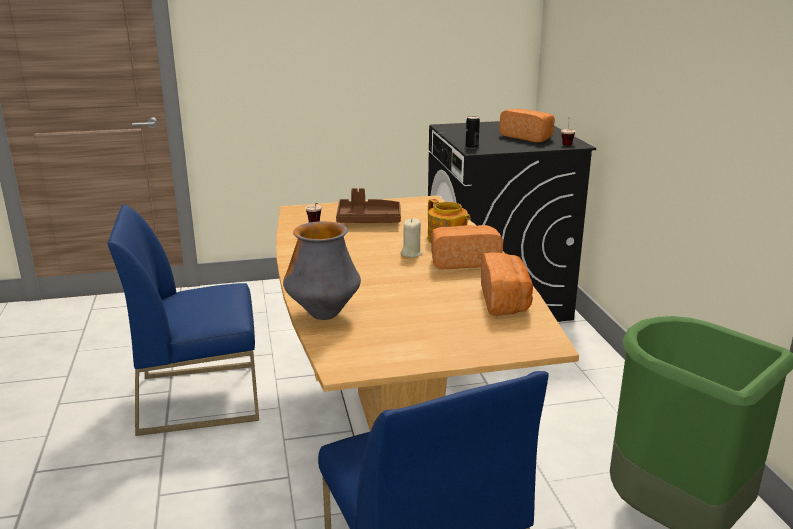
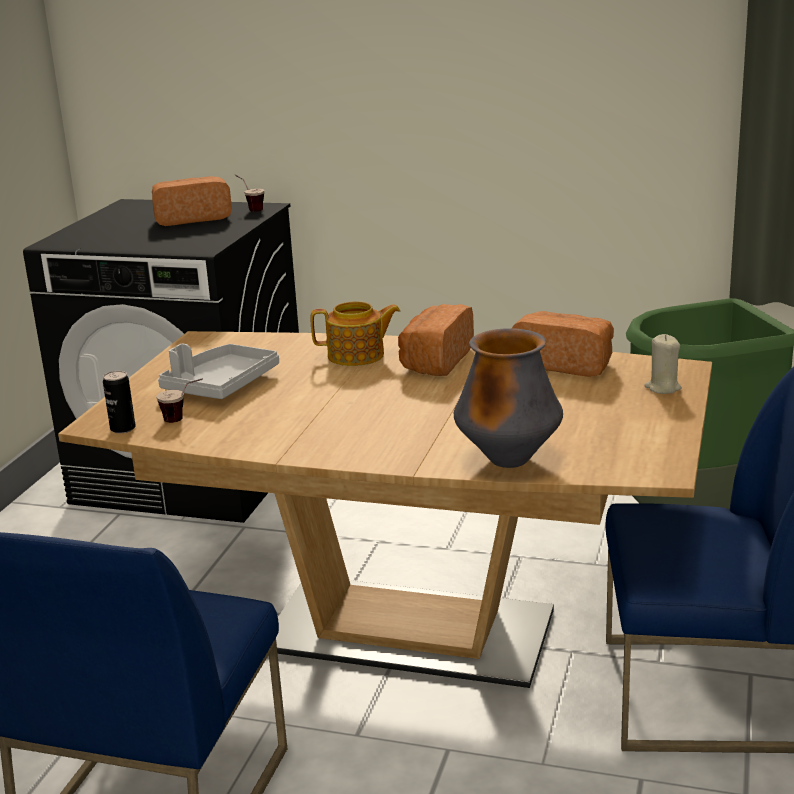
camera: 60 degrees left, 0 degrees up
brown tray [336,188,401,223] -> grey tray [158,343,279,399]
beige candle [400,218,422,258] -> beige candle moved to [644,334,682,394]
can [465,116,480,149] -> can moved to [103,371,136,433]

